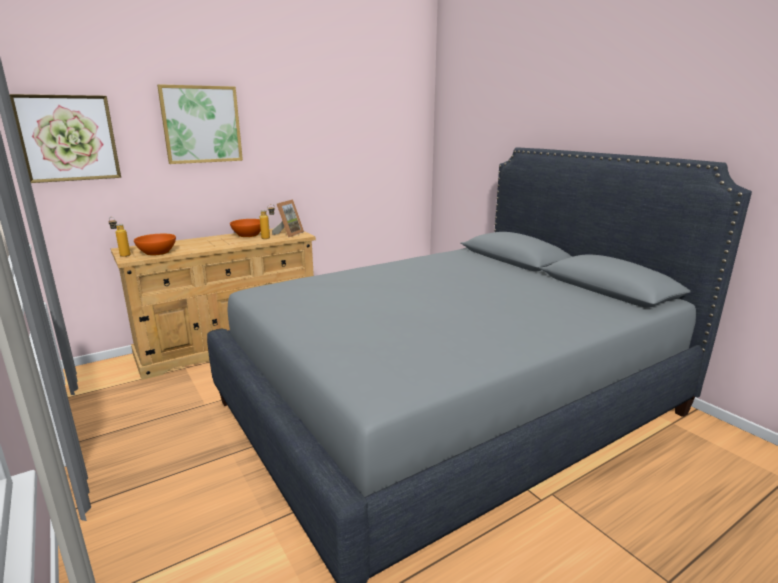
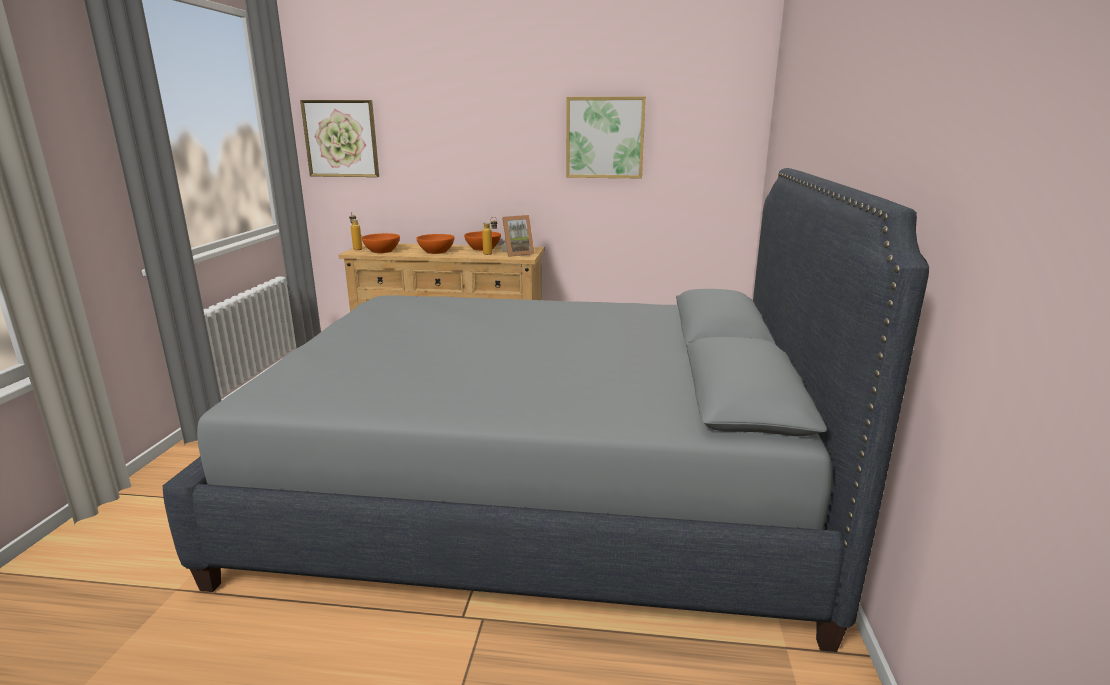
camera: 40 degrees right, 0 degrees up
picture [157,84,243,164] -> picture moved to [566,97,646,179]
none -> orange bowl [416,234,454,254]

